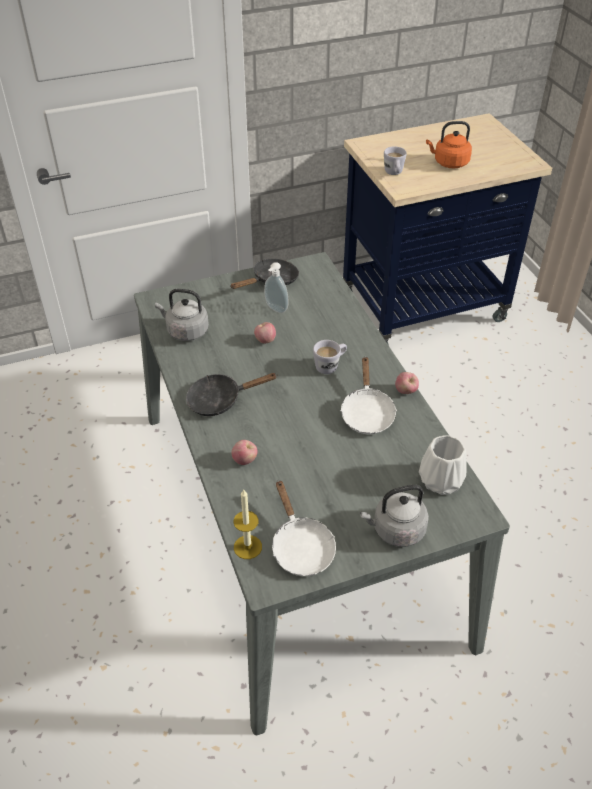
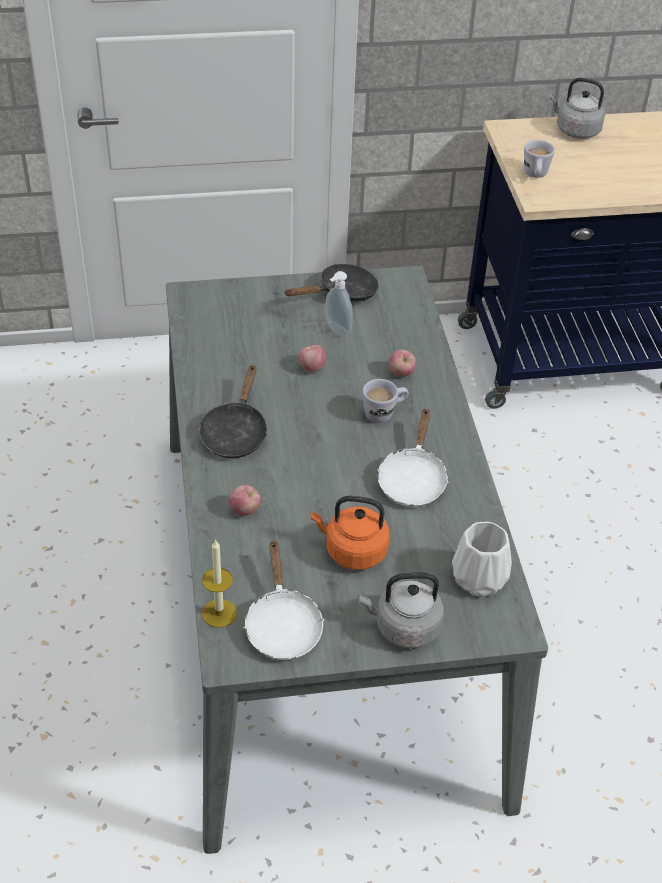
camera: 10 degrees right, 0 degrees up
grey kettle [155,289,209,341] -> grey kettle moved to [549,77,605,139]
black frying pan [186,373,276,416] -> black frying pan turned 75 degrees counterclockwise [199,365,267,458]
apple [395,372,419,394] -> apple moved to [388,349,416,376]
orange kettle [426,121,472,168] -> orange kettle moved to [311,496,389,570]

